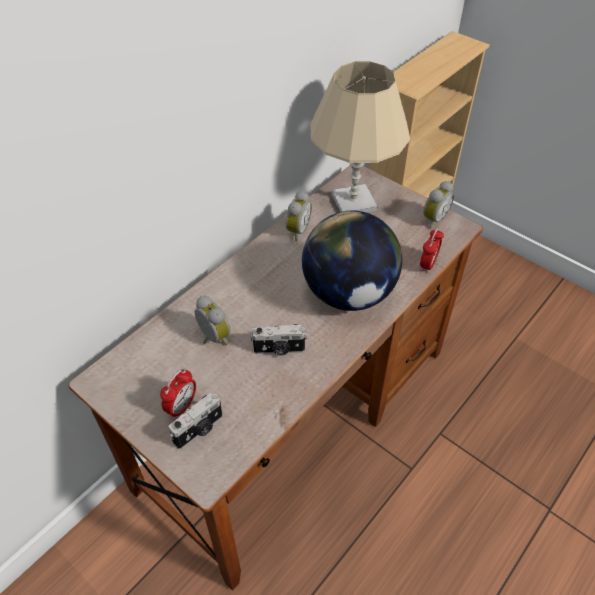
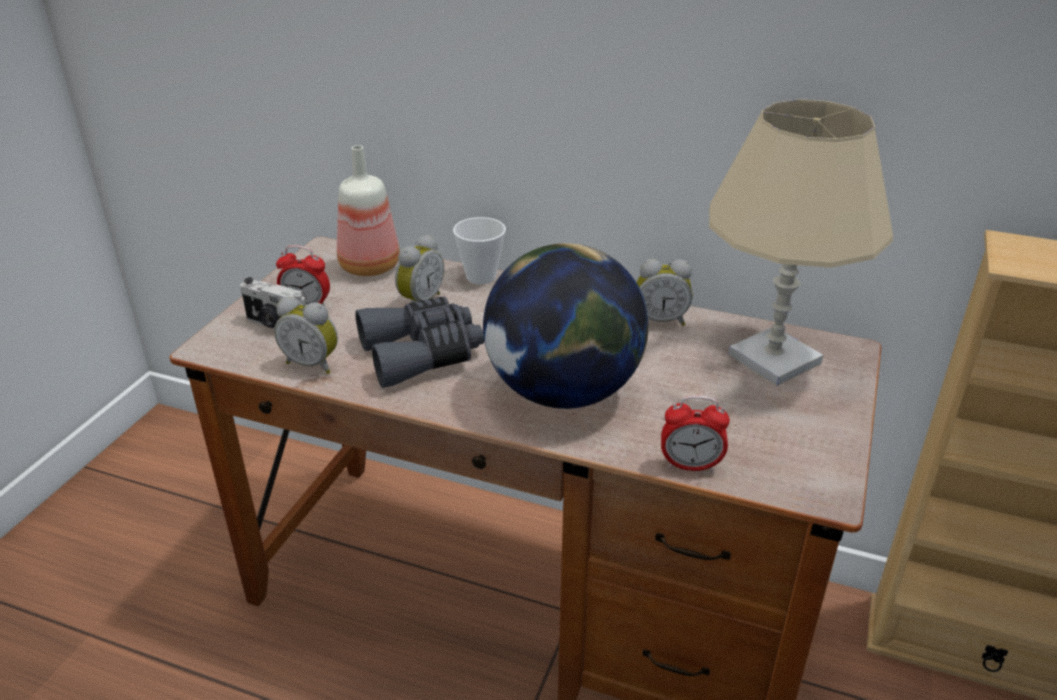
camera: 70 degrees right, 15 degrees down
camera [251,324,307,356] -> grey binoculars [355,297,484,388]
alarm clock [423,181,454,229] -> alarm clock moved to [274,296,338,374]
none -> bottle [337,145,400,276]
none -> cup [453,217,506,284]

